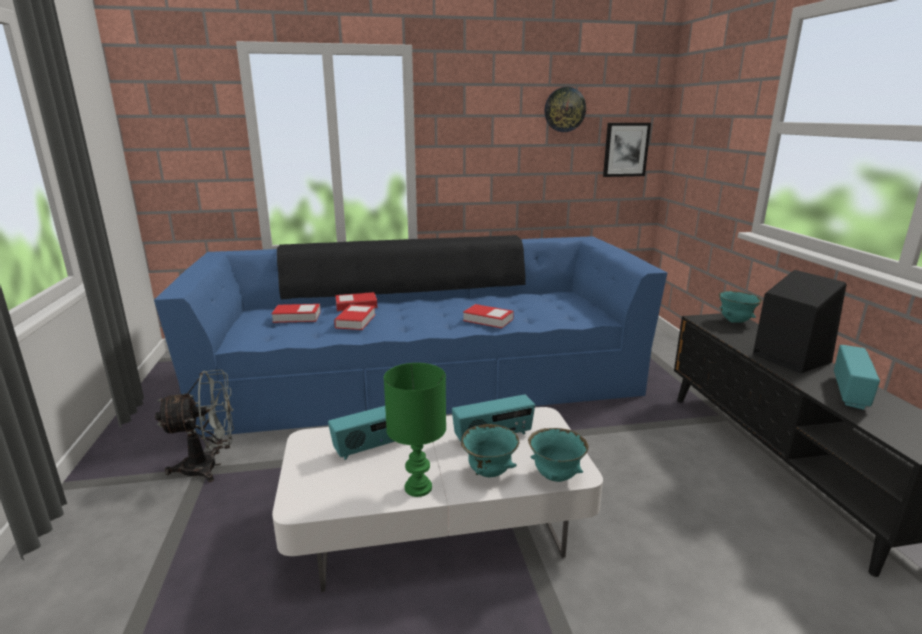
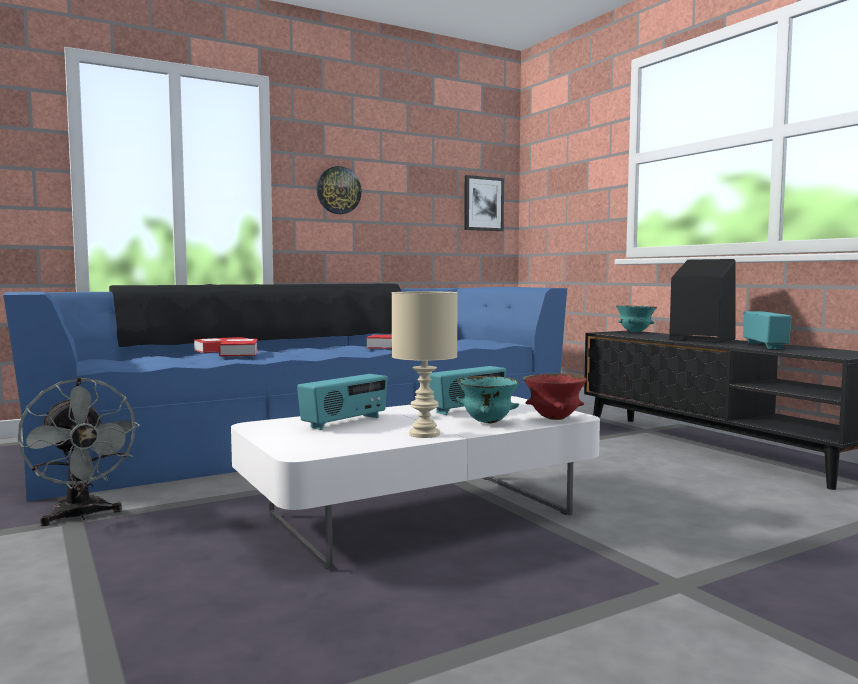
camera: 20 degrees left, 15 degrees down
grey fan [155,370,234,482] -> grey fan turned 90 degrees clockwise [18,378,140,526]
book [271,304,321,323] -> none
green table lamp [384,363,446,497] -> beige table lamp [391,292,458,438]
turquoise bowl [528,428,589,482] -> red bowl [523,373,587,420]
wall clock [545,87,586,132] -> wall clock moved to [317,166,362,214]

